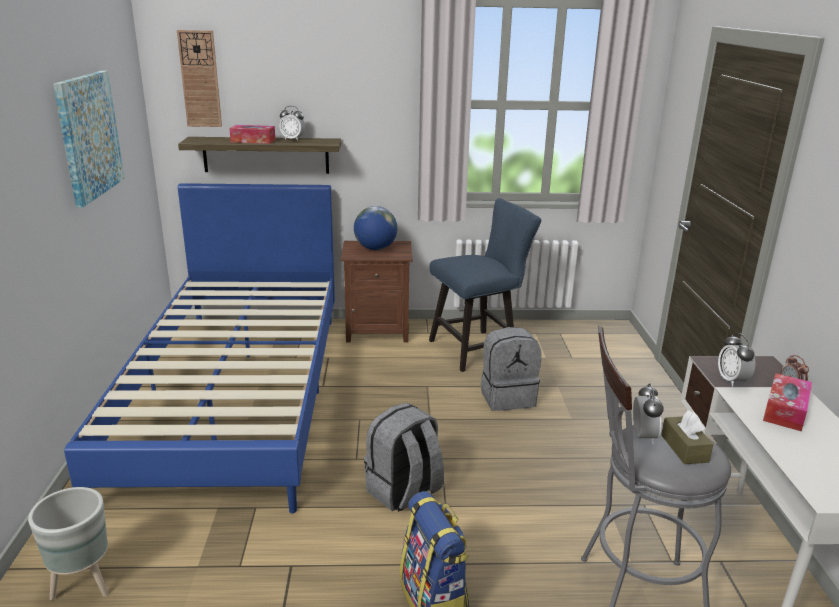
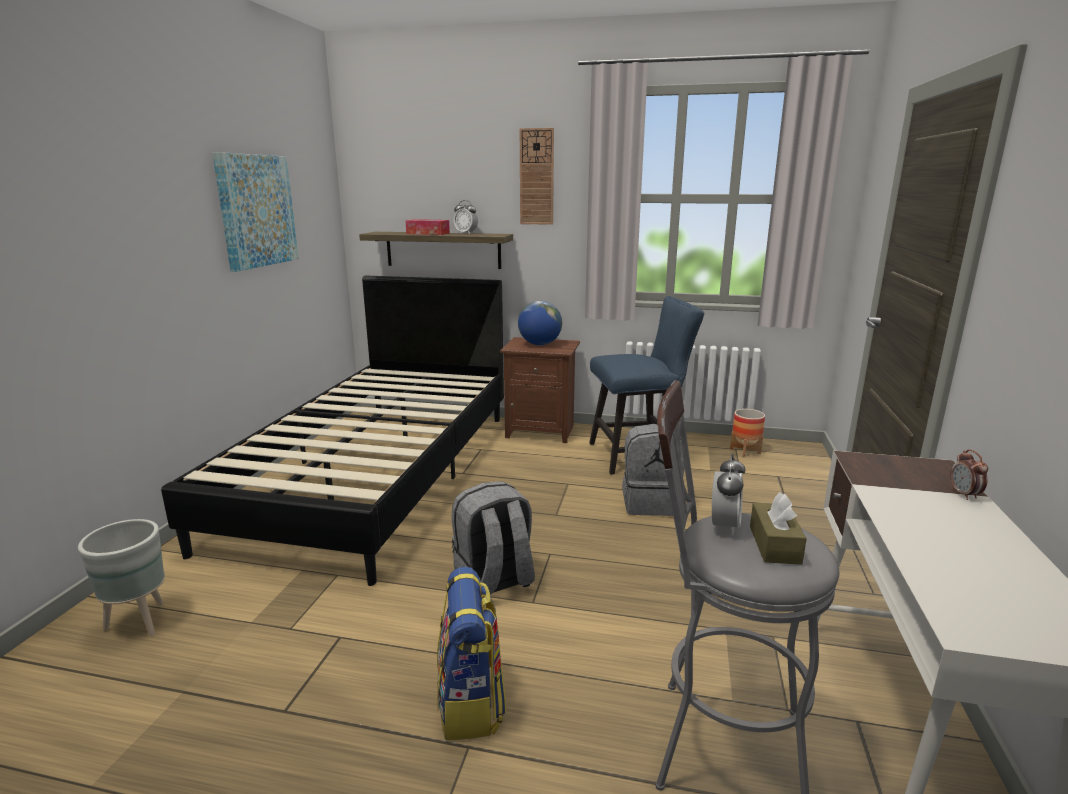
camera: 15 degrees right, 5 degrees down
blue bed [64,183,335,514] -> black bed [161,275,504,586]
wall clock [177,30,222,127] -> wall clock moved to [520,128,554,225]
alarm clock [718,333,755,386] -> none
tissue box [763,373,812,431] -> none
none -> planter [730,409,765,457]

